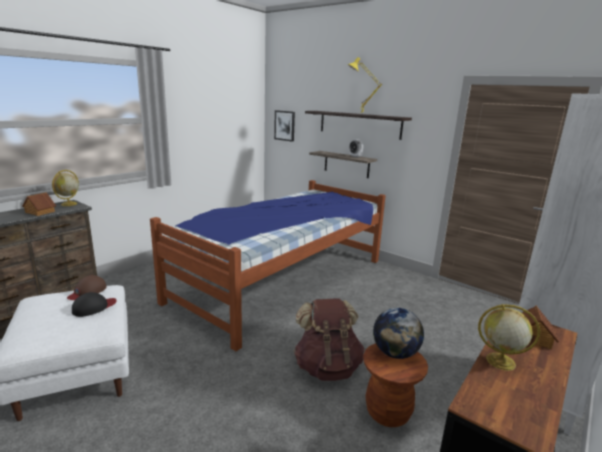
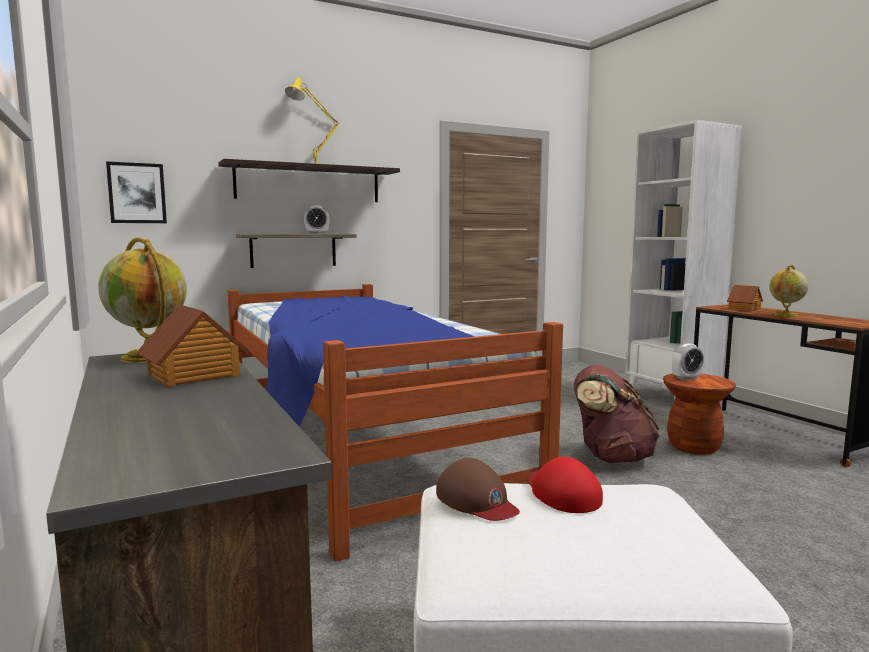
camera: 65 degrees left, 10 degrees down
black cap [72,292,117,317] -> red cap [527,457,603,513]
globe [373,308,424,359] -> alarm clock [672,343,704,380]

